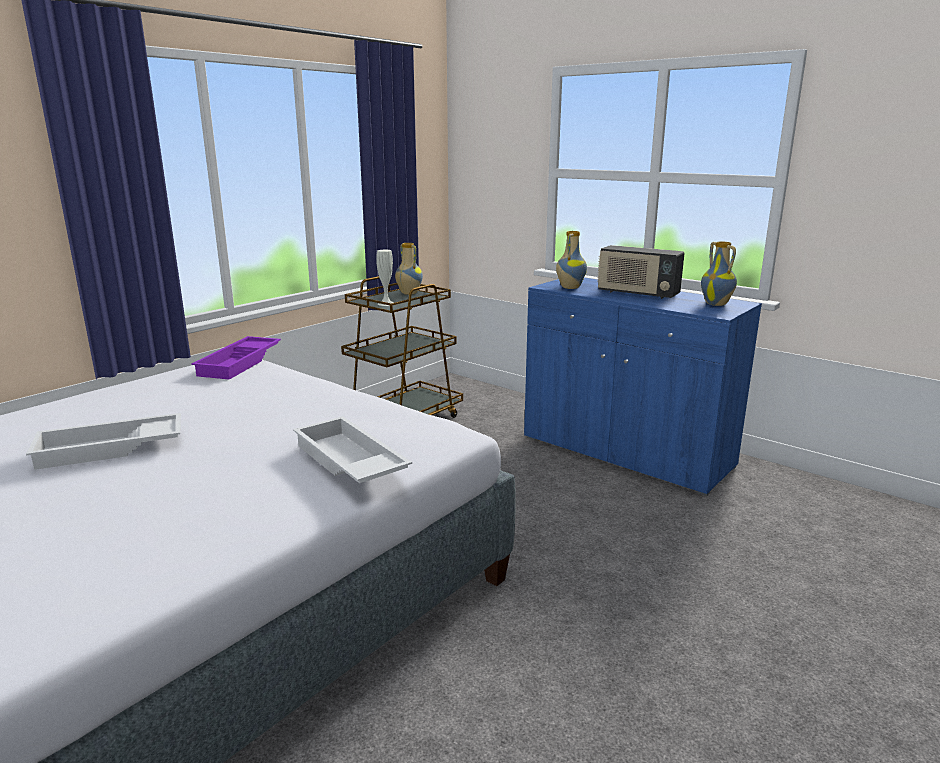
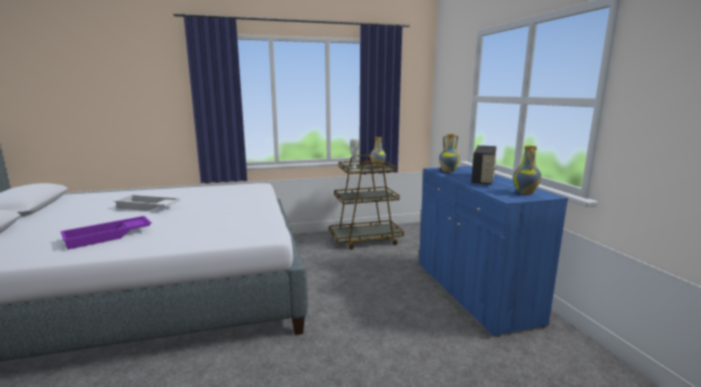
camera: 35 degrees right, 5 degrees down
purple tray [191,336,281,380] -> purple tray moved to [60,216,152,250]
white tray [293,416,412,483] -> none
radio [597,245,685,299] -> radio turned 135 degrees counterclockwise [471,145,497,185]

